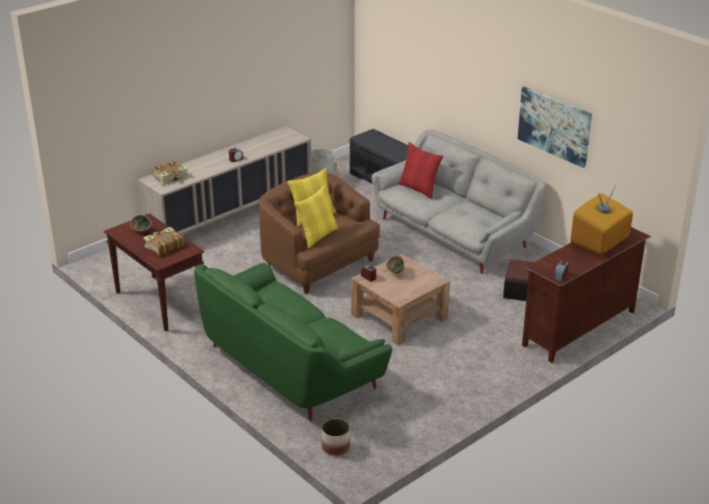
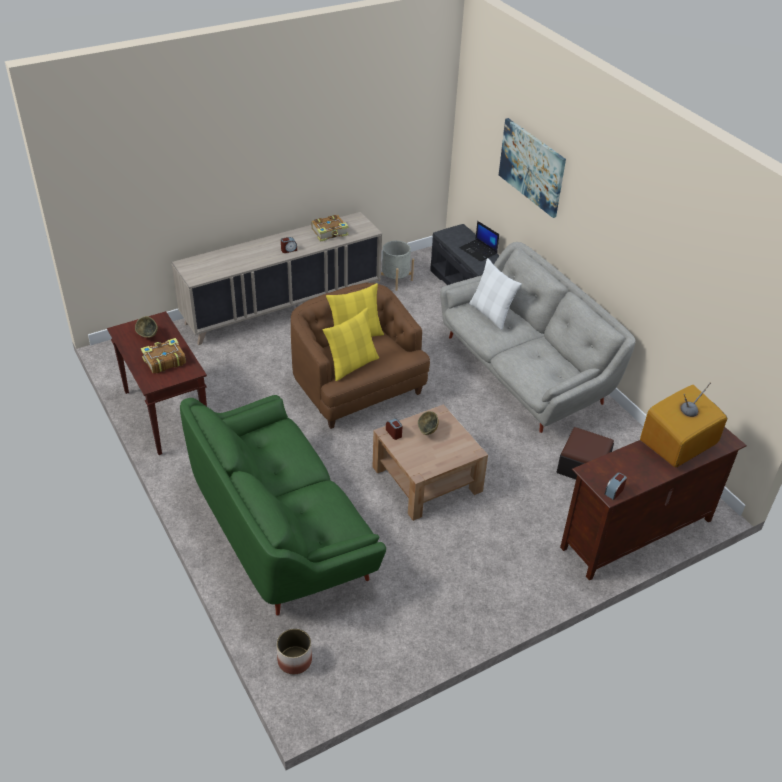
camera: 10 degrees right, 10 degrees up
book [152,161,188,185] -> book moved to [312,215,348,242]
red pillow [398,142,443,199] -> white pillow [469,258,522,330]
picture [518,87,592,168] -> picture moved to [499,118,566,218]
none -> laptop [459,221,499,262]

